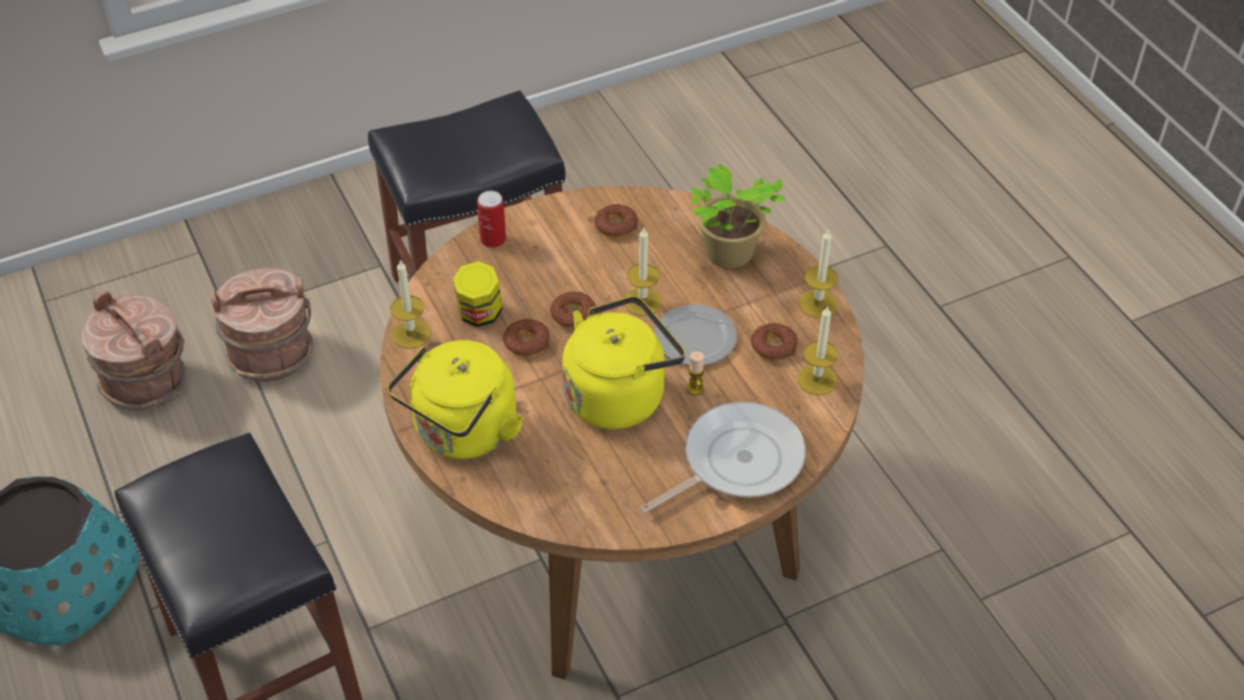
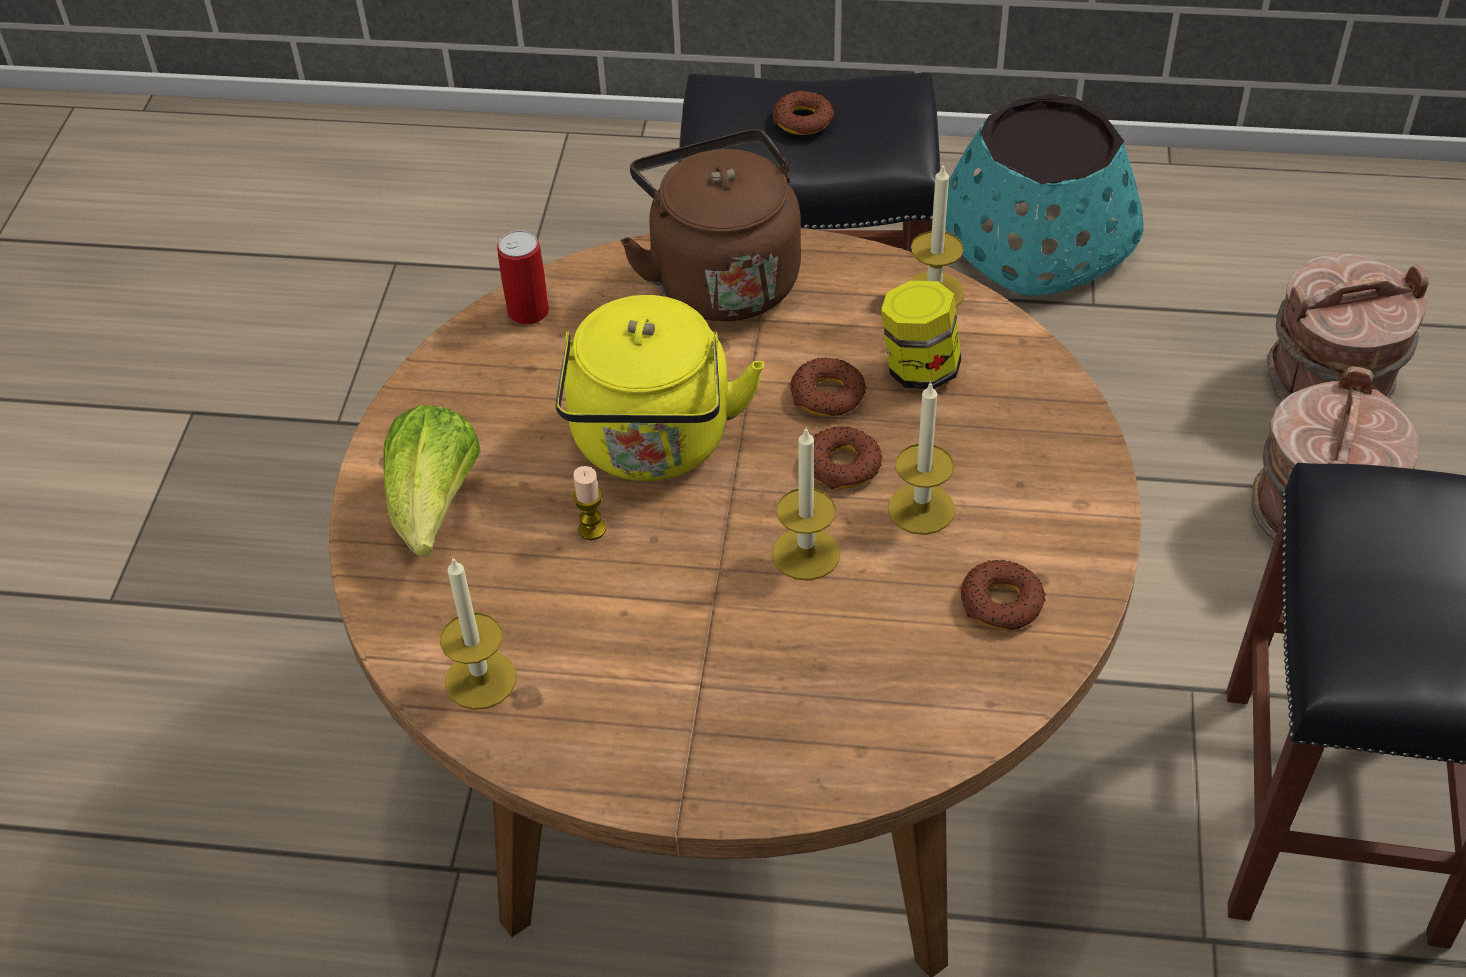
camera: 125 degrees right, 0 degrees up
yellow kettle [387,340,523,459] -> brown kettle [620,129,801,321]
can [477,191,506,248] -> can moved to [497,230,549,325]
frying pan [640,402,806,514] -> lettuce [383,405,481,556]
plate [655,304,737,365] -> none
potted plant [691,164,786,268] -> none
donut [751,323,798,361] -> donut moved to [773,91,834,135]
candle [799,230,839,318] -> candle moved to [888,381,955,535]

